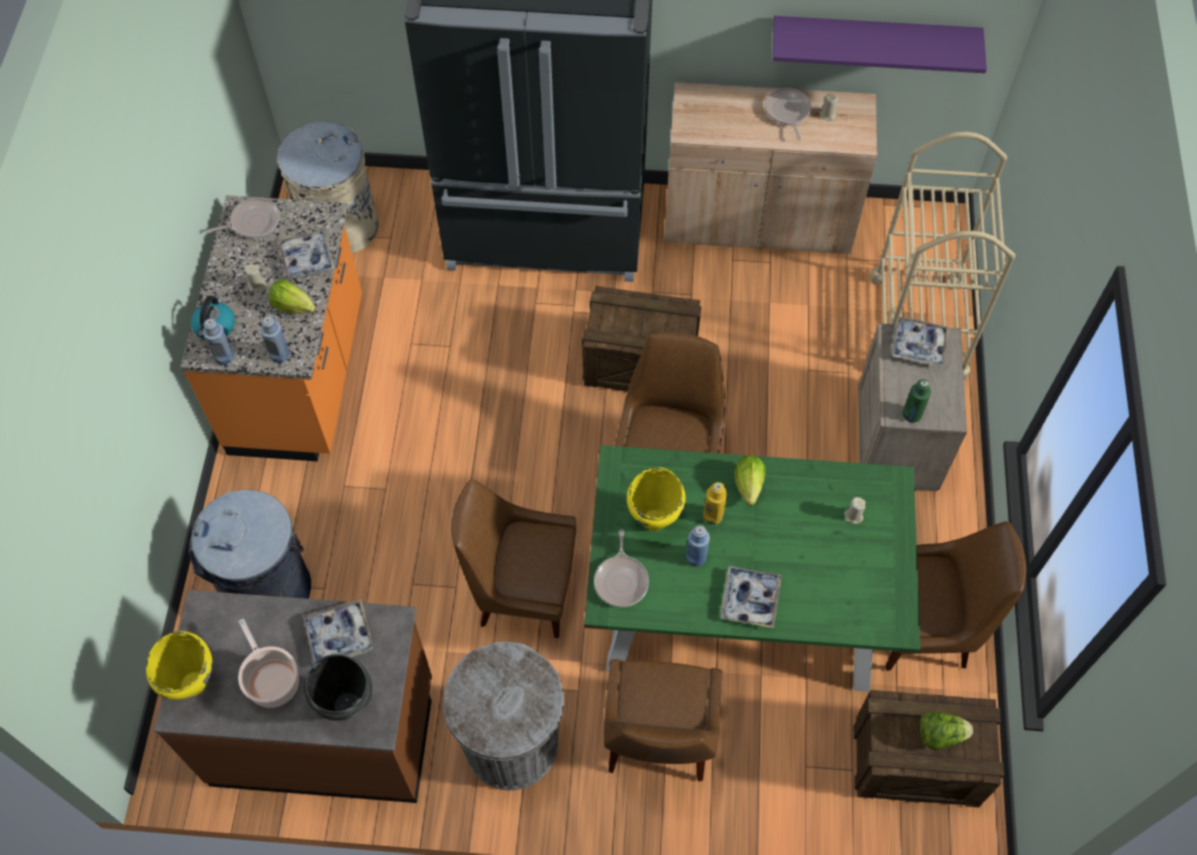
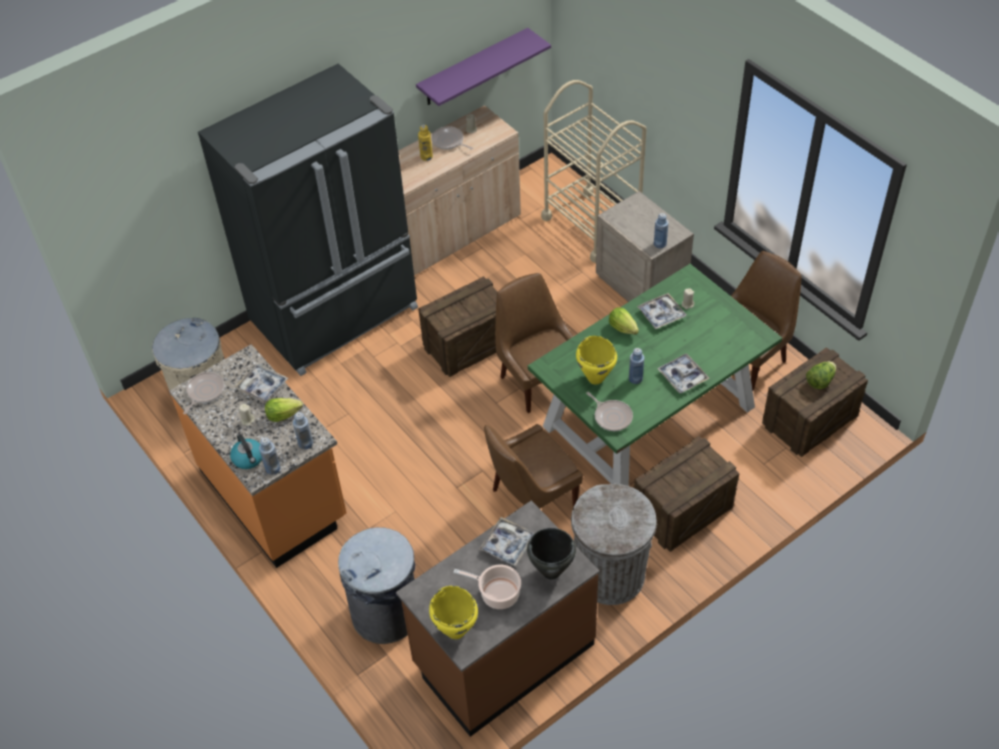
camera: 40 degrees left, 10 degrees down
brown chair [604,659,723,782] -> crate [634,436,740,552]
yellow bottle [703,482,727,525] -> yellow bottle moved to [418,125,433,161]
tray [892,317,950,367] -> tray moved to [637,293,686,330]
green bottle [903,379,931,423] -> blue bottle [654,213,669,248]

